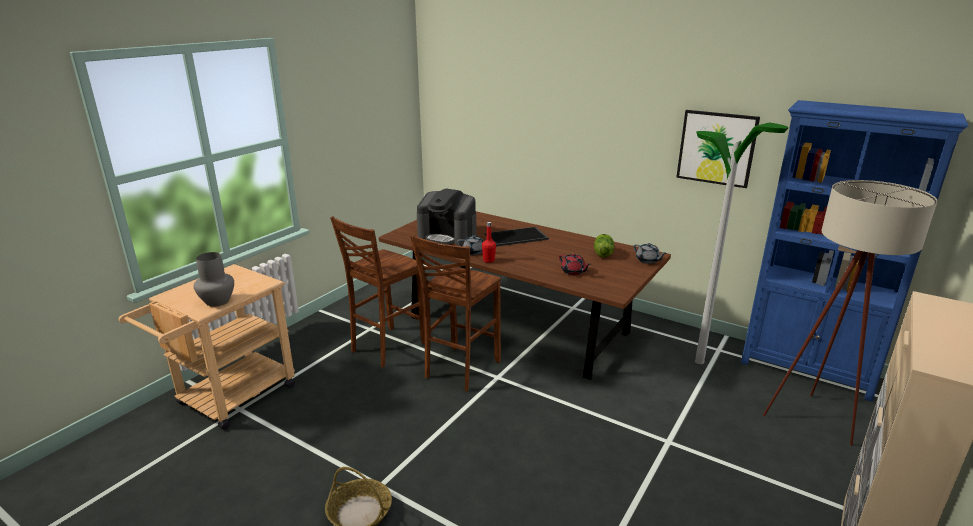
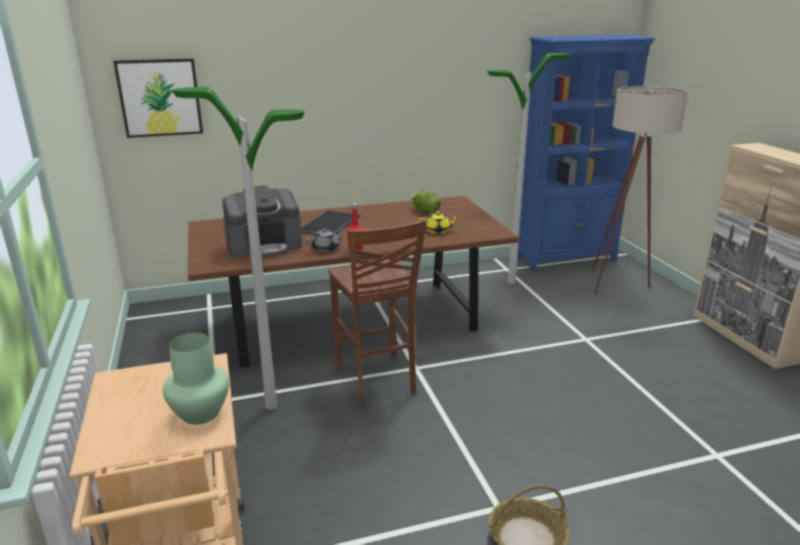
camera: 50 degrees left, 0 degrees up
grey vase [194,252,234,307] -> green vase [163,333,229,425]
brown stool [330,216,425,368] -> floor lamp [172,87,305,410]
red teapot [559,254,590,275] -> yellow teapot [418,211,460,234]
grey teapot [633,243,666,264] -> none
picture [676,110,760,188] -> picture moved to [113,58,203,138]

